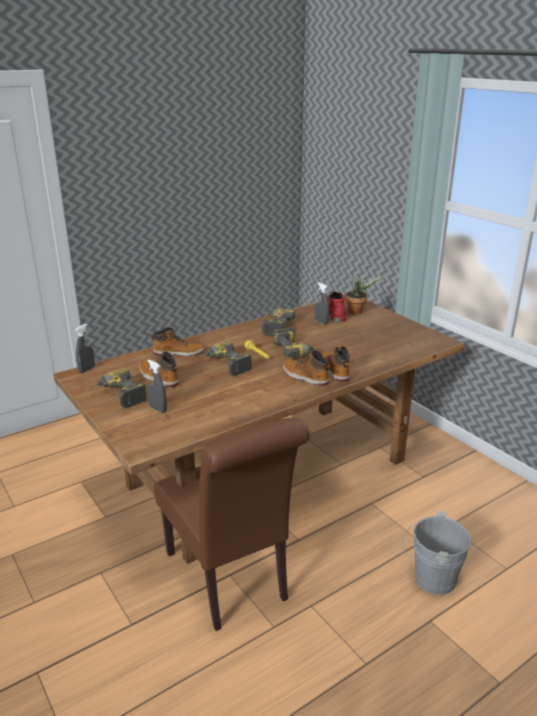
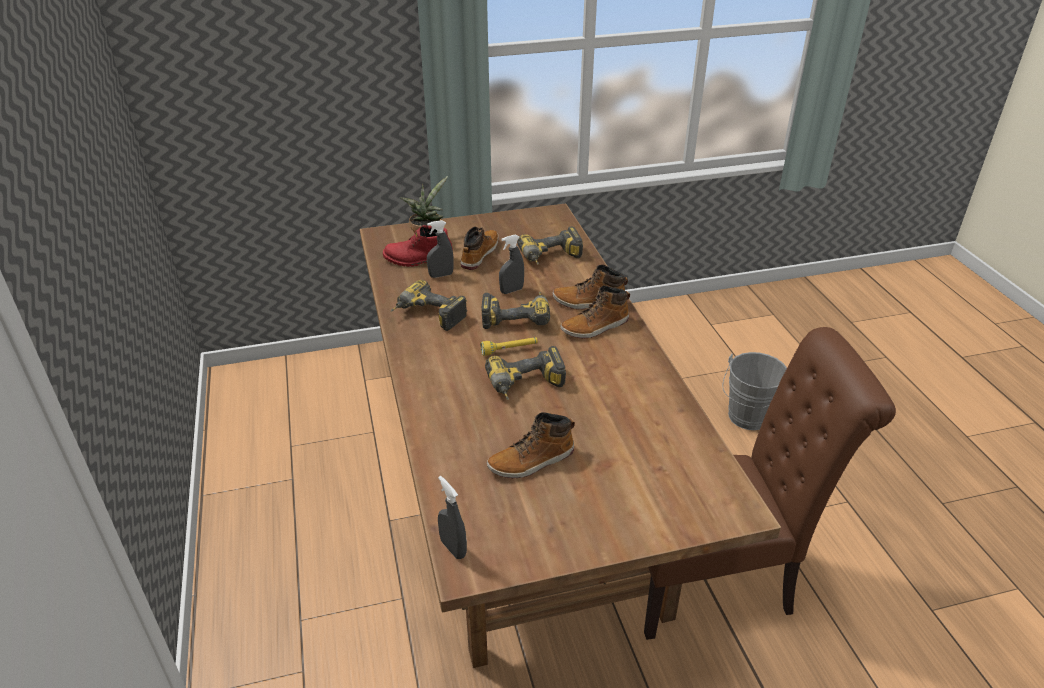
camera: 70 degrees left, 10 degrees up
power drill [90,368,147,408] -> power drill moved to [517,227,583,265]
grey spray bottle [147,360,167,413] -> grey spray bottle moved to [499,235,524,294]
boot [151,327,204,356] -> boot moved to [461,226,499,270]

